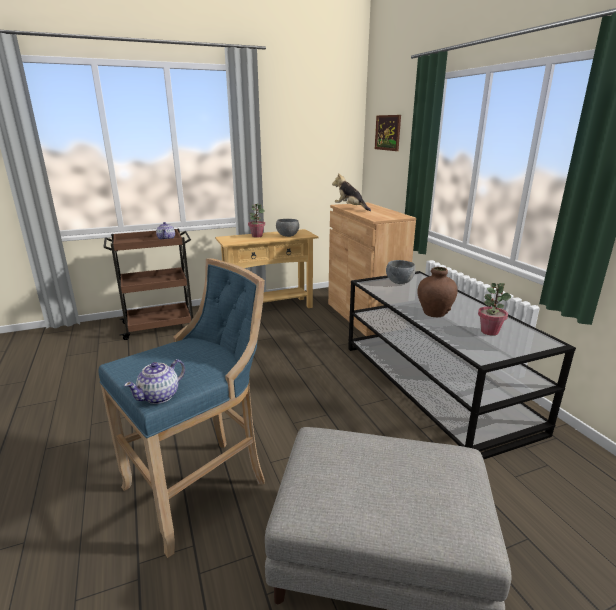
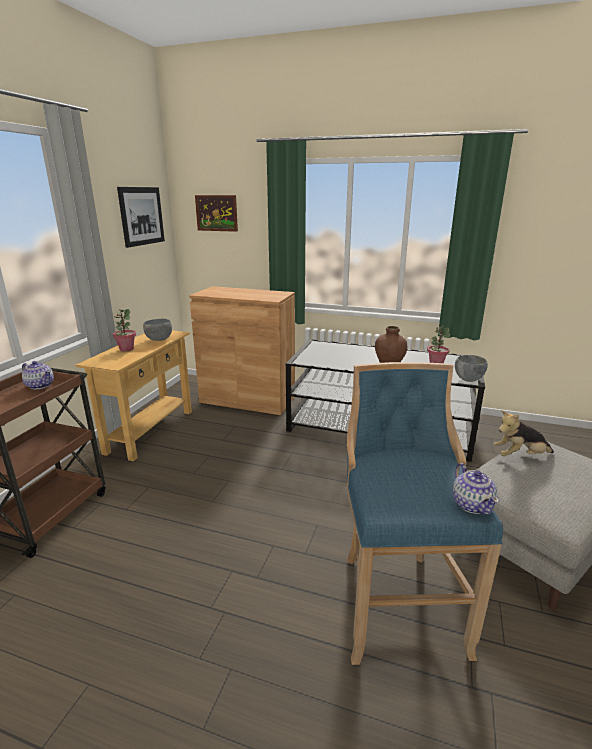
camera: 50 degrees left, 0 degrees up
plush toy [332,173,371,211] -> plush toy moved to [494,410,554,456]
grey bowl [386,260,416,284] -> grey bowl moved to [455,355,488,382]
none -> picture [117,187,165,248]

